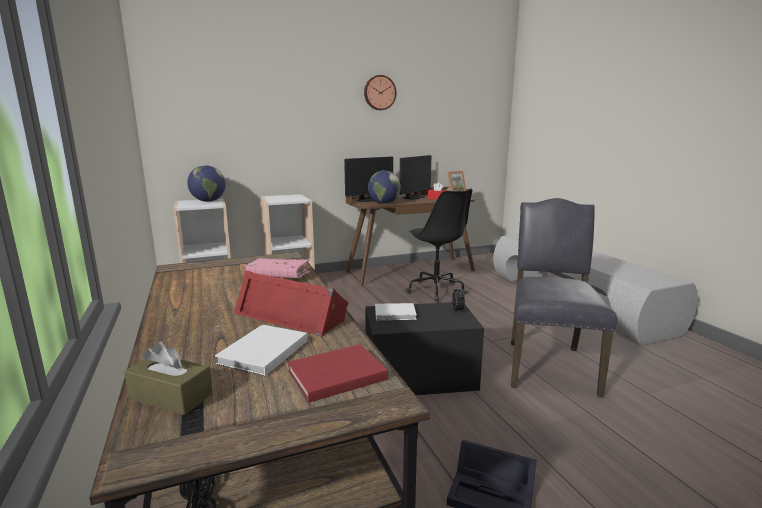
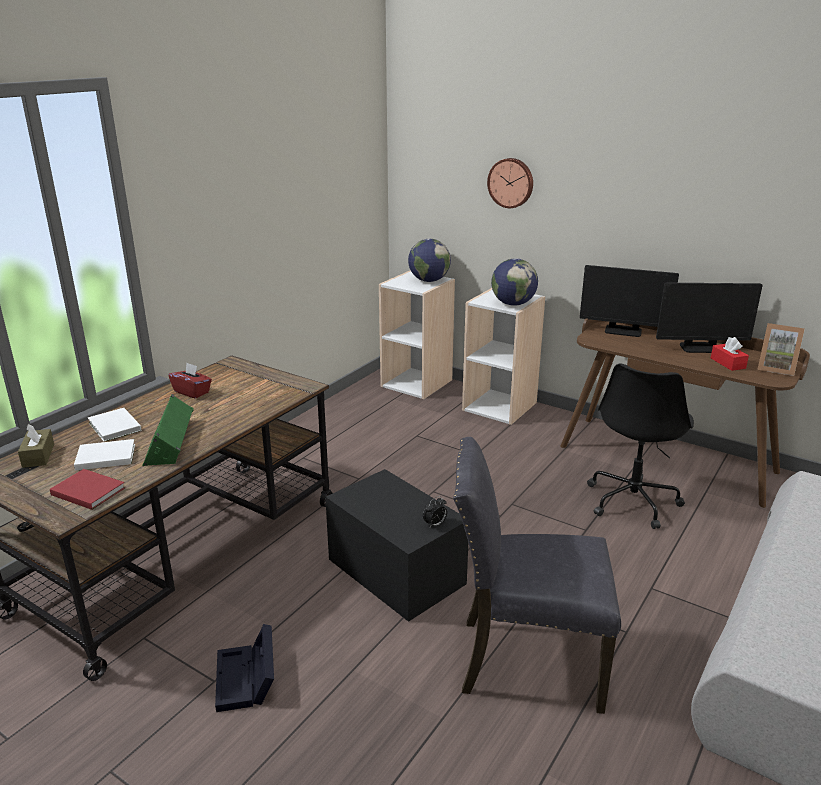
camera: 55 degrees right, 10 degrees up
red speaker [234,270,348,337] -> green speaker [142,394,194,466]
pink book [246,258,310,278] -> none
wall clock [364,75,397,110] -> wall clock moved to [487,158,533,208]
globe [368,170,401,204] -> globe moved to [491,258,538,306]
white book [375,303,417,320] -> white book moved to [88,408,141,442]
grey chair [511,198,617,398] -> grey chair turned 150 degrees counterclockwise [453,437,621,714]
none -> red tissue box [168,363,212,399]

